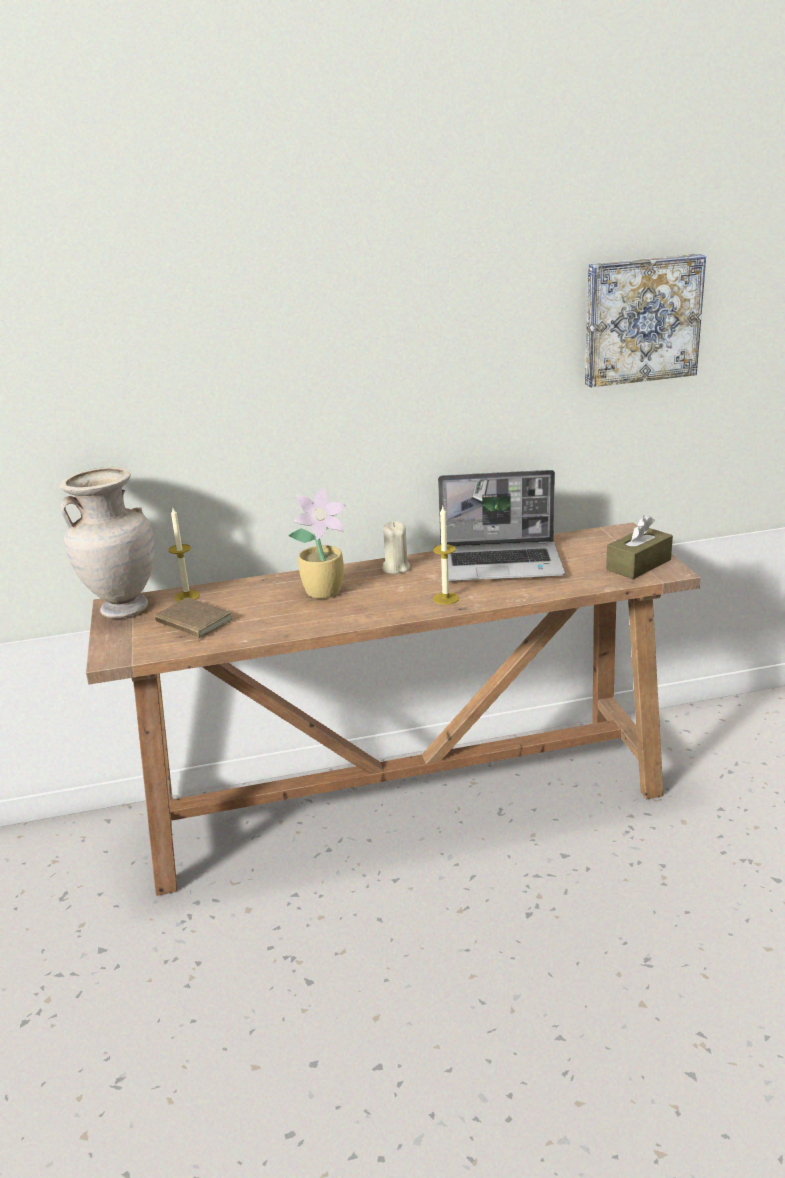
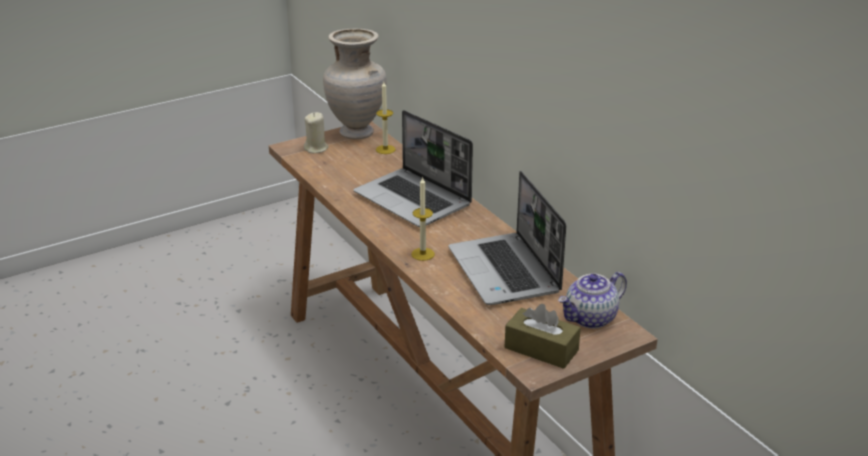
camera: 70 degrees right, 5 degrees up
brown book [154,598,233,639] -> none
potted plant [288,487,346,599] -> laptop [353,110,473,227]
beige candle [382,521,410,574] -> beige candle moved to [304,112,329,153]
picture [585,254,706,387] -> none
none -> teapot [558,272,627,329]

